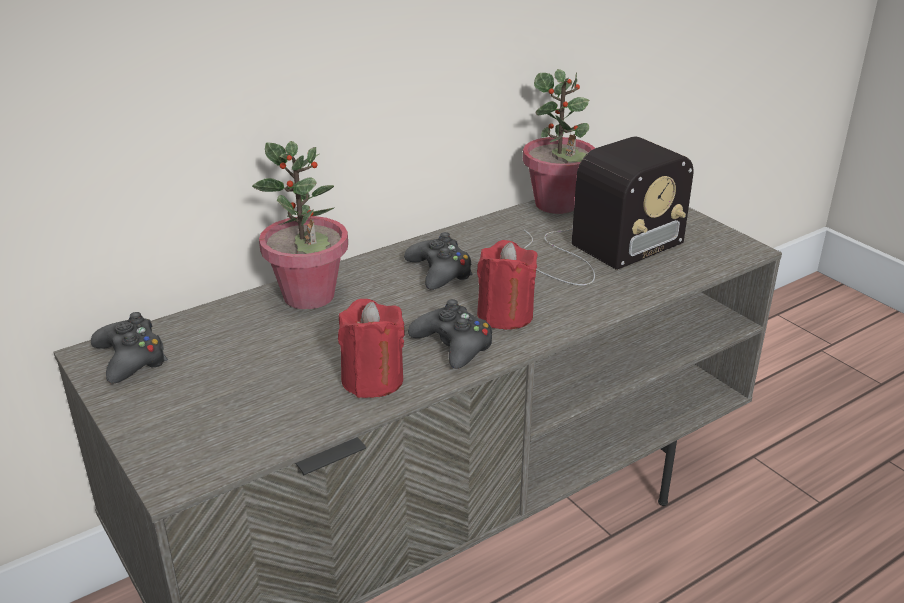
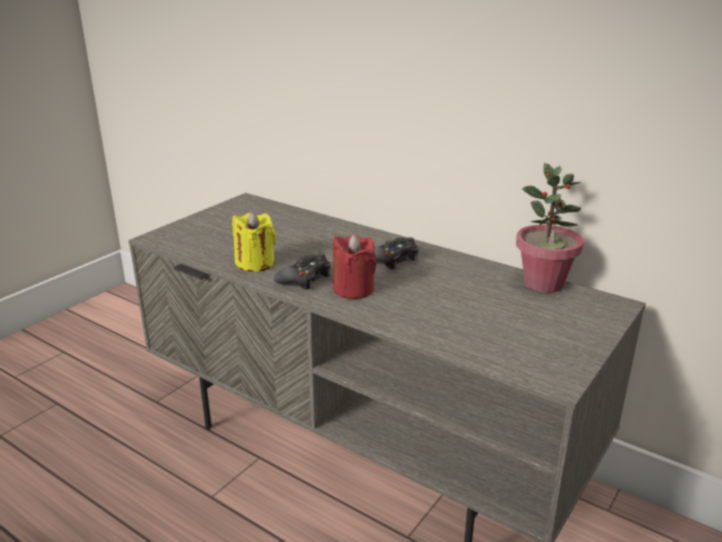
camera: 70 degrees right, 5 degrees down
black game controller [91,312,168,384] -> none
potted plant [252,141,348,309] -> none
red candle [338,299,405,398] -> yellow candle [232,211,276,272]
radio [523,136,694,286] -> none

